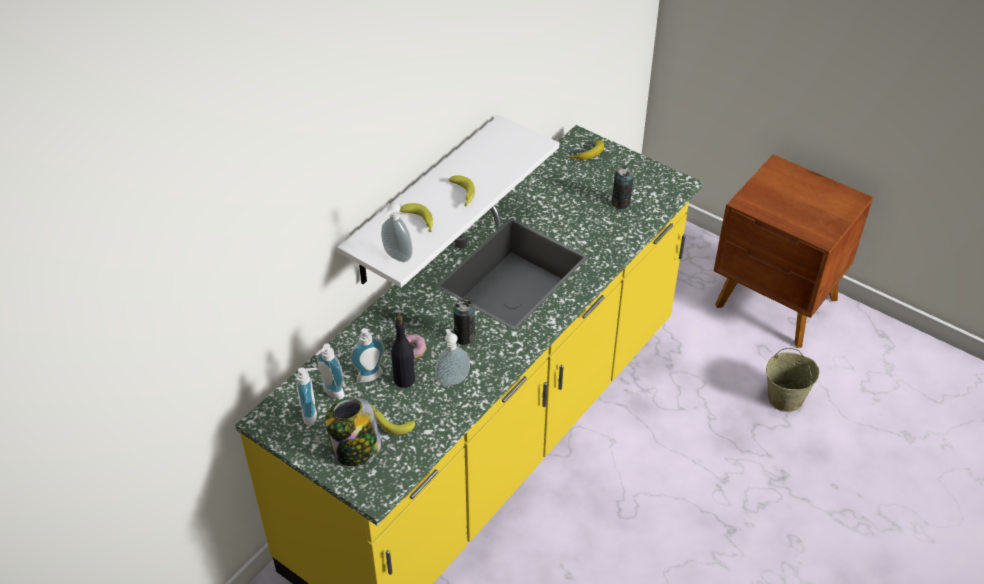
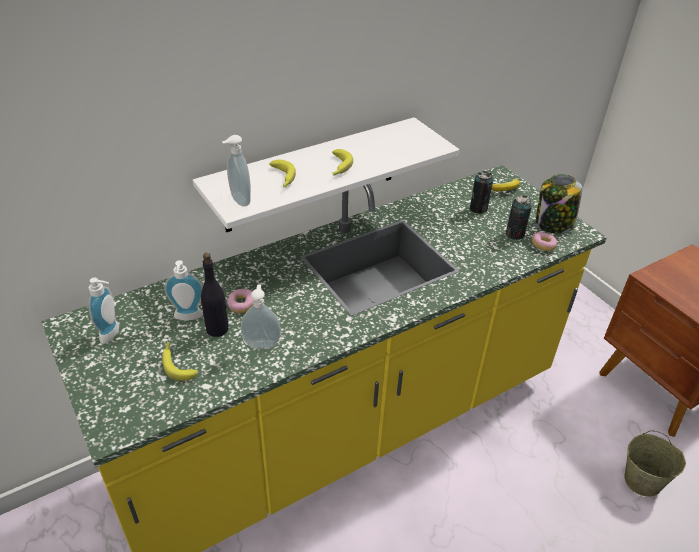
camera: 20 degrees right, 5 degrees down
soap dispenser [315,344,344,399] -> none
jar [325,397,381,466] -> jar moved to [536,174,582,233]
can [453,300,475,345] -> can moved to [470,171,493,214]
none -> donut [532,232,557,251]

